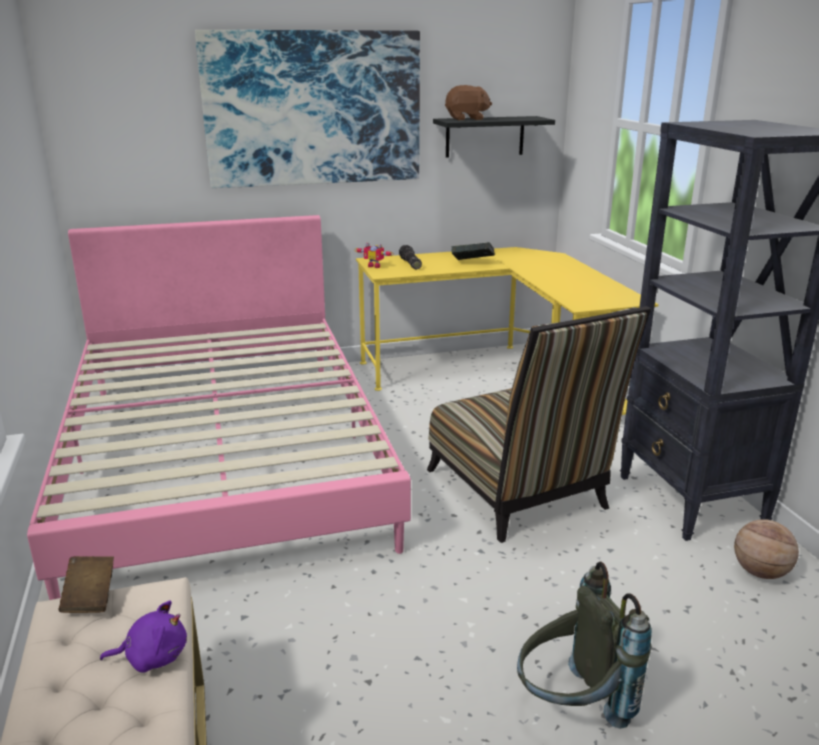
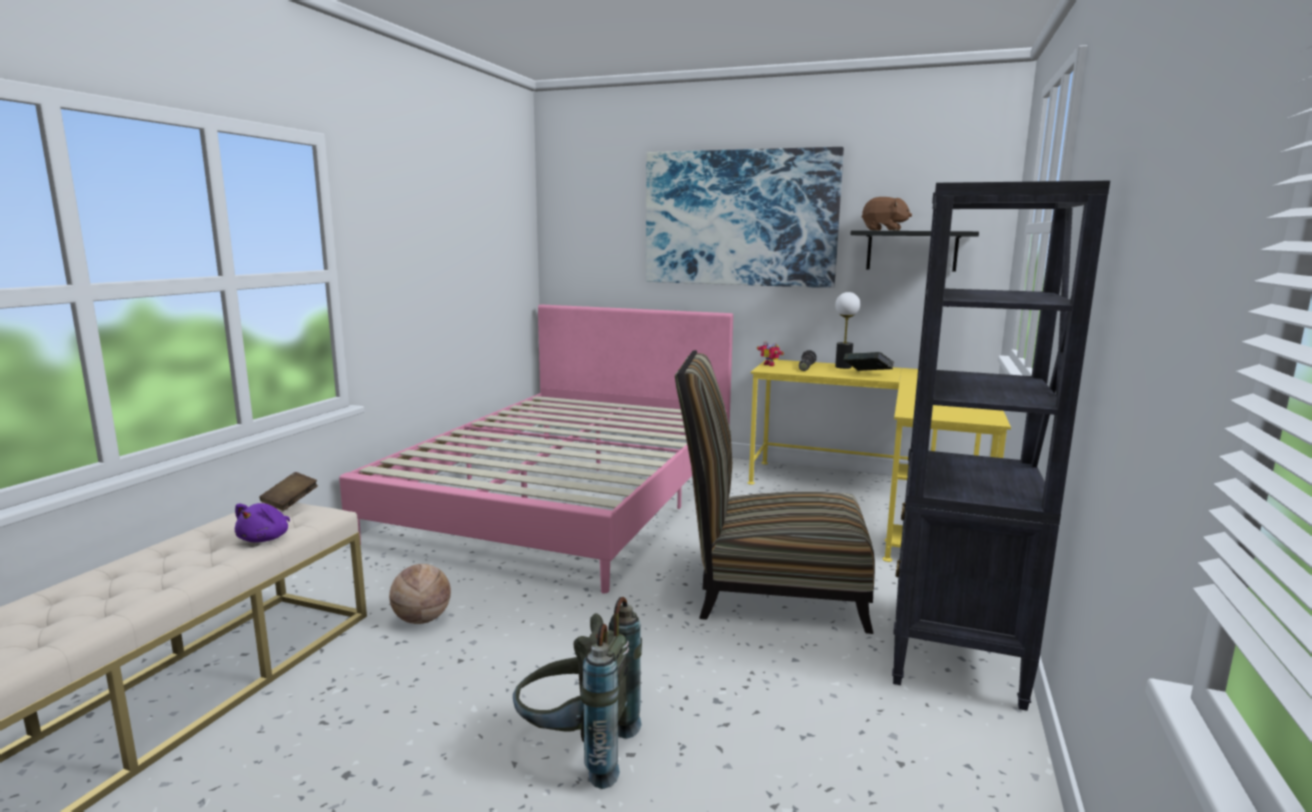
camera: 35 degrees right, 10 degrees down
purple plush toy [100,601,187,672] -> purple plush toy turned 75 degrees clockwise [235,503,290,542]
chair [427,306,651,543] -> chair turned 90 degrees clockwise [675,350,875,634]
basketball [734,519,799,579] -> basketball moved to [389,564,451,624]
none -> table lamp [835,292,860,369]

